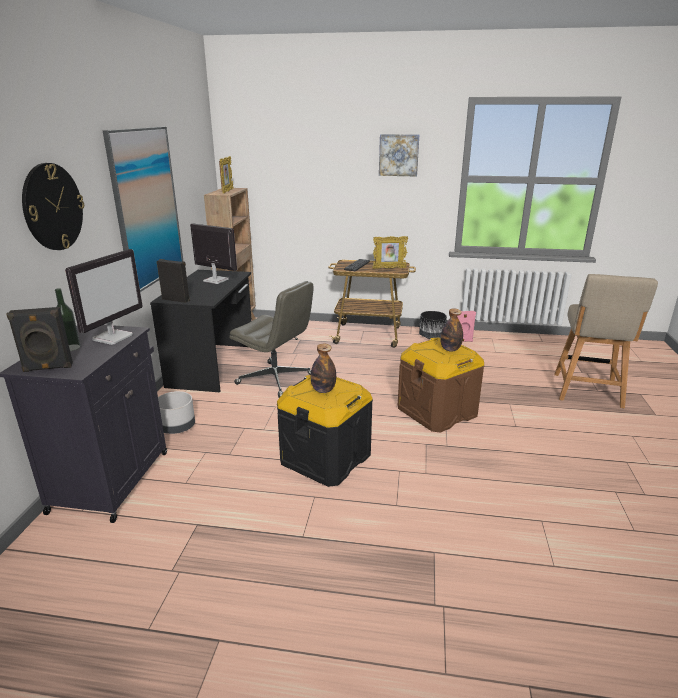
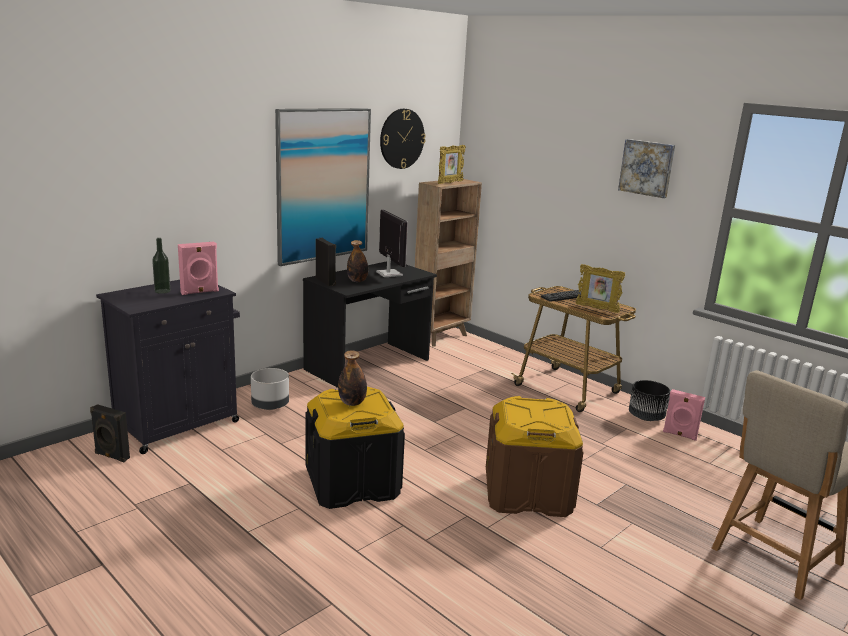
camera: 35 degrees right, 5 degrees down
black speaker [6,307,73,372] -> black speaker moved to [90,404,130,462]
wall clock [22,163,84,250] -> wall clock moved to [380,109,426,169]
monitor [65,249,143,345] -> pink speaker [178,242,219,295]
grey office chair [229,281,314,398] -> none
bottle [440,309,463,351] -> bottle moved to [347,240,368,282]

